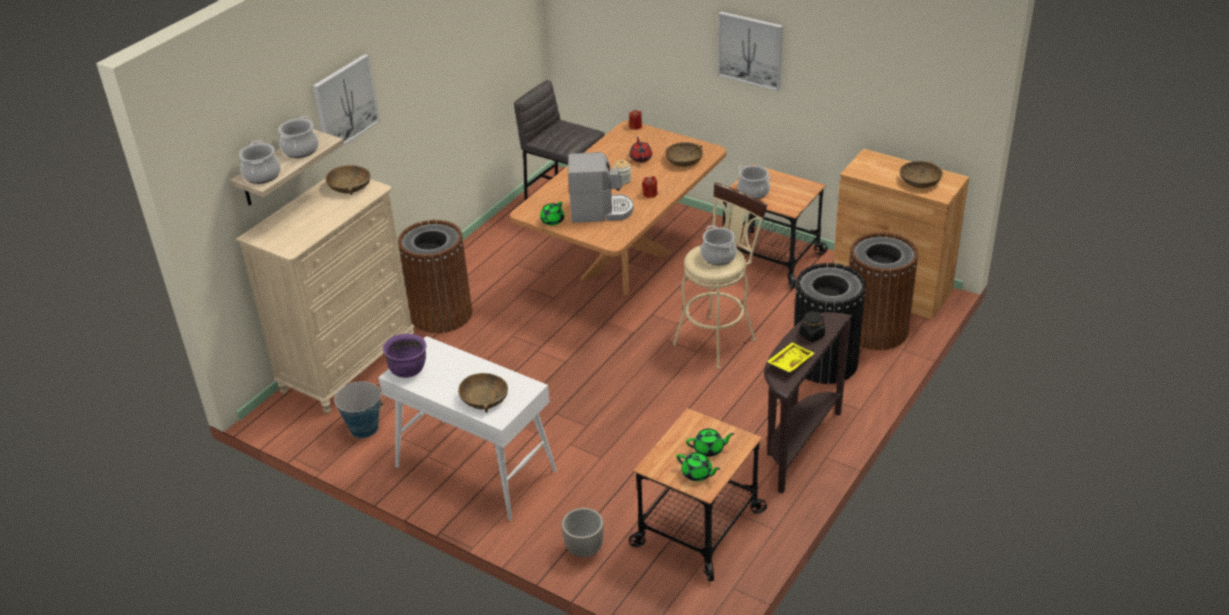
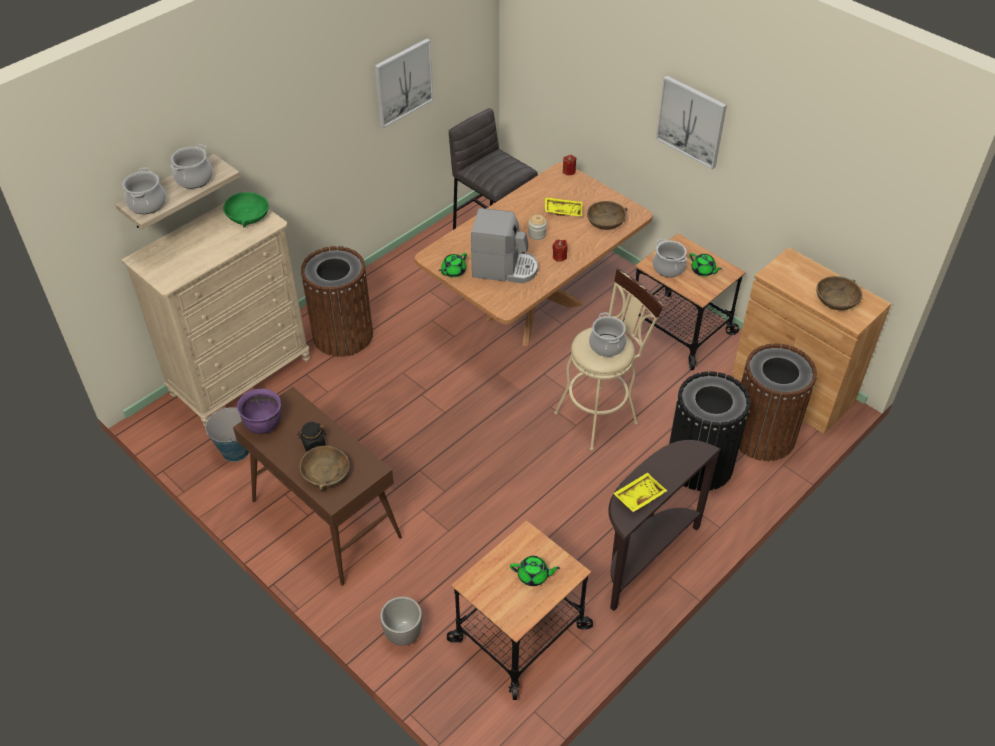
camera: 10 degrees right, 10 degrees up
picture [313,54,380,154] -> picture moved to [375,39,434,128]
brown bowl [326,165,370,195] -> green bowl [223,192,269,228]
white console table [378,336,557,521] -> brown console table [233,387,402,585]
red teapot [629,137,652,163] -> yellow tray [545,197,583,217]
green teapot [676,452,720,481] -> green teapot moved to [689,253,722,276]
black jar [799,312,825,342] -> black jar moved to [297,422,326,452]

